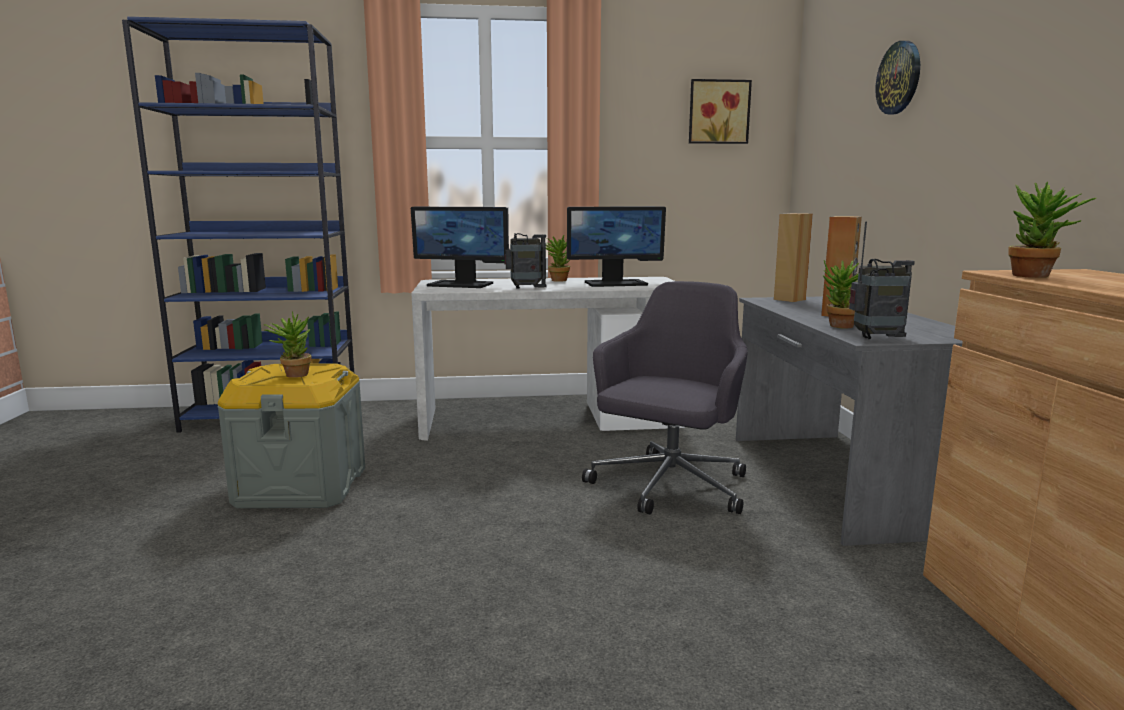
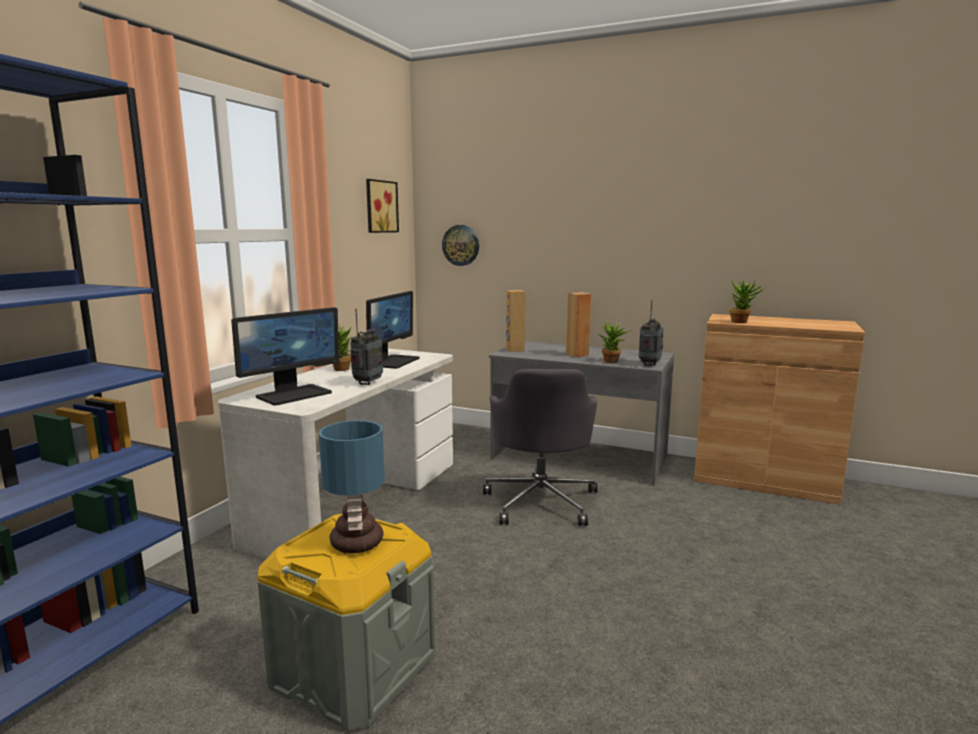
camera: 60 degrees left, 0 degrees up
potted plant [264,312,311,378] -> table lamp [319,420,385,553]
grey office chair [582,281,748,515] -> grey office chair turned 150 degrees counterclockwise [483,369,598,526]
wall clock [875,41,920,115] -> wall clock moved to [442,225,479,266]

